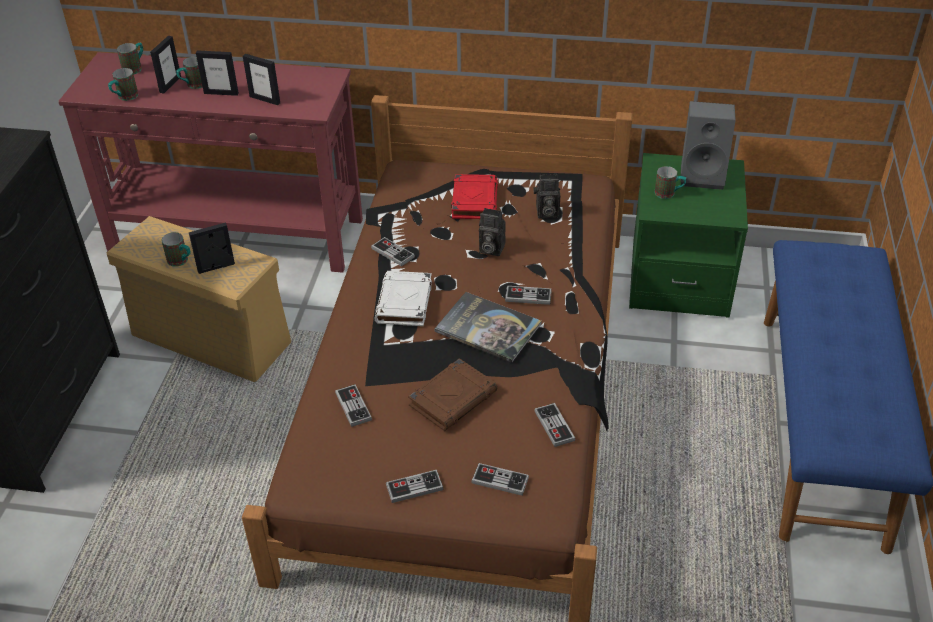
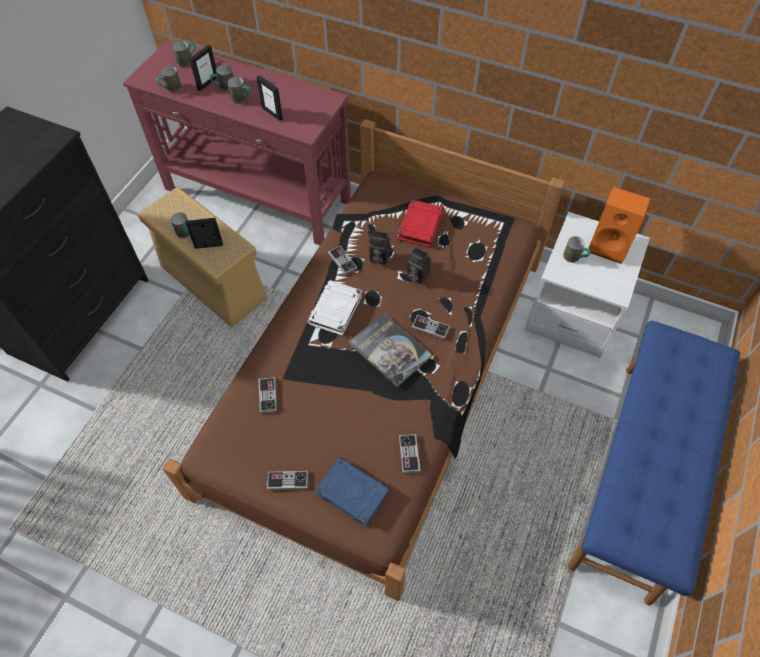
camera: 15 degrees right, 15 degrees up
picture frame [196,50,239,96] -> mug [227,77,251,104]
brown book [408,358,497,431] -> none
game controller [471,463,529,496] -> blue book [315,457,390,527]
camera [533,174,560,219] -> camera moved to [369,231,390,265]
green nightstand [629,153,748,318] -> white nightstand [524,212,650,358]
grey speaker [681,101,736,190] -> orange speaker [588,187,651,264]

